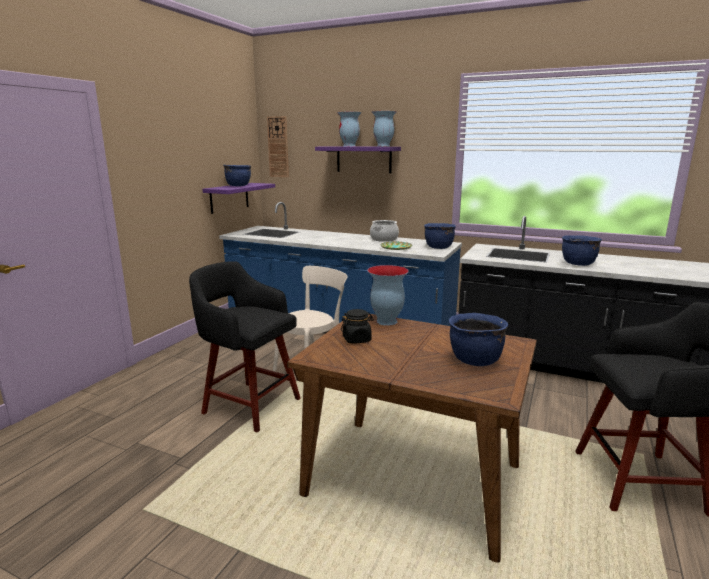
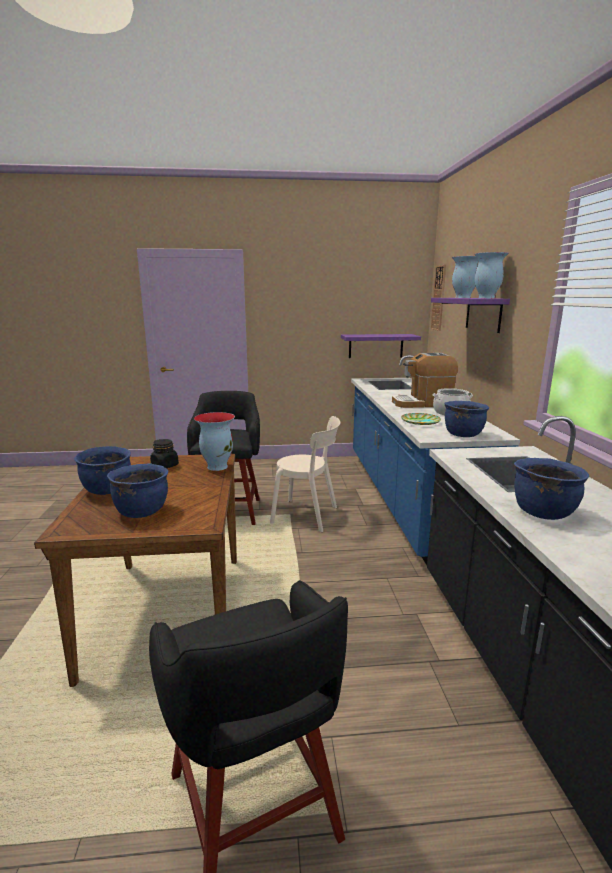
camera: 60 degrees right, 0 degrees up
blue cooking pot [223,165,252,186] -> blue cooking pot moved to [74,446,131,495]
none -> coffee machine [392,353,458,408]

